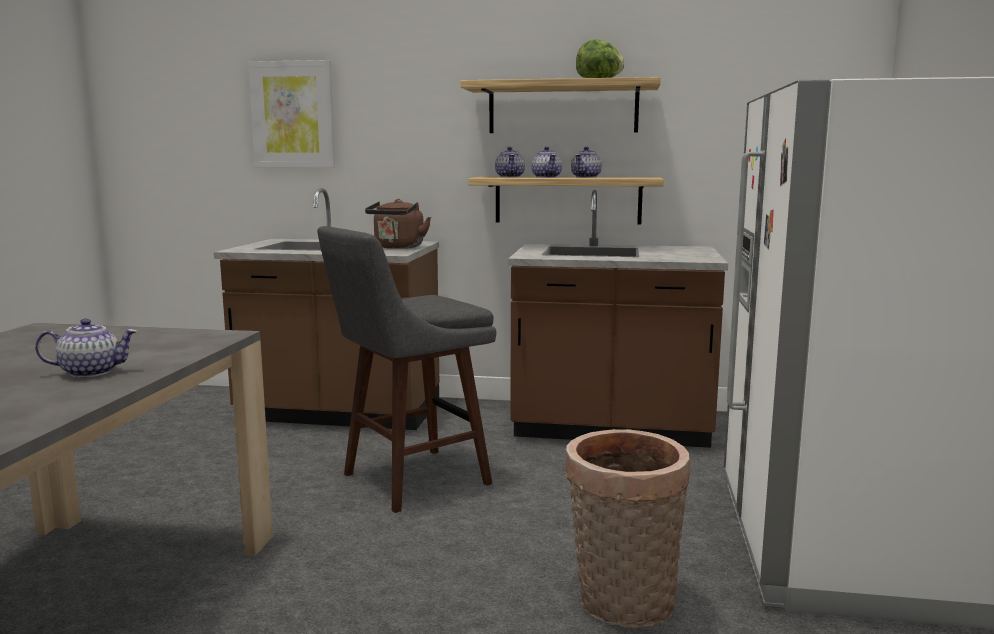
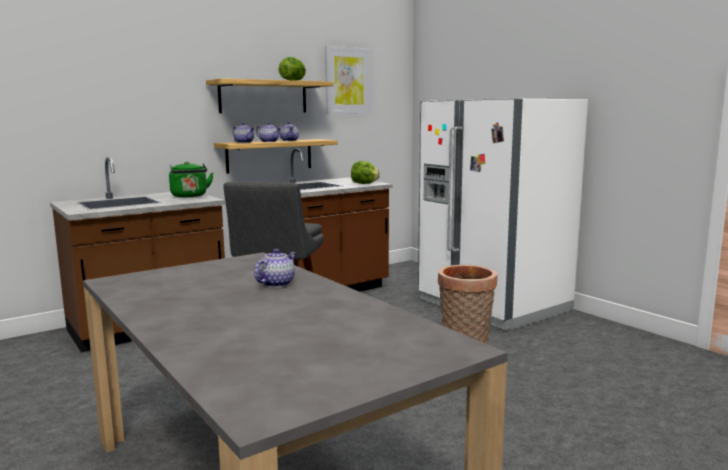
camera: 45 degrees left, 0 degrees up
picture [248,60,335,168] -> picture moved to [325,46,371,114]
brown kettle [365,199,431,249] -> green kettle [169,161,213,197]
none -> lettuce [351,161,380,184]

